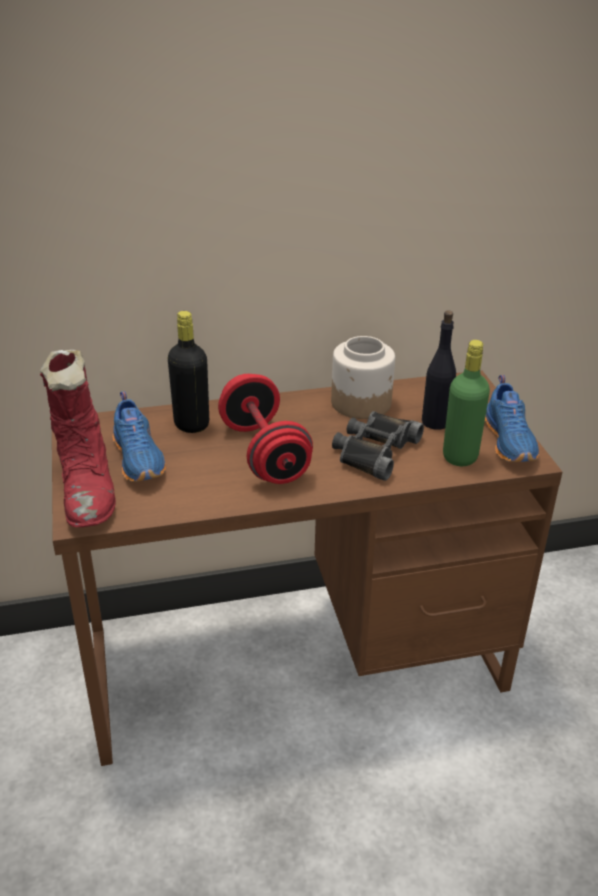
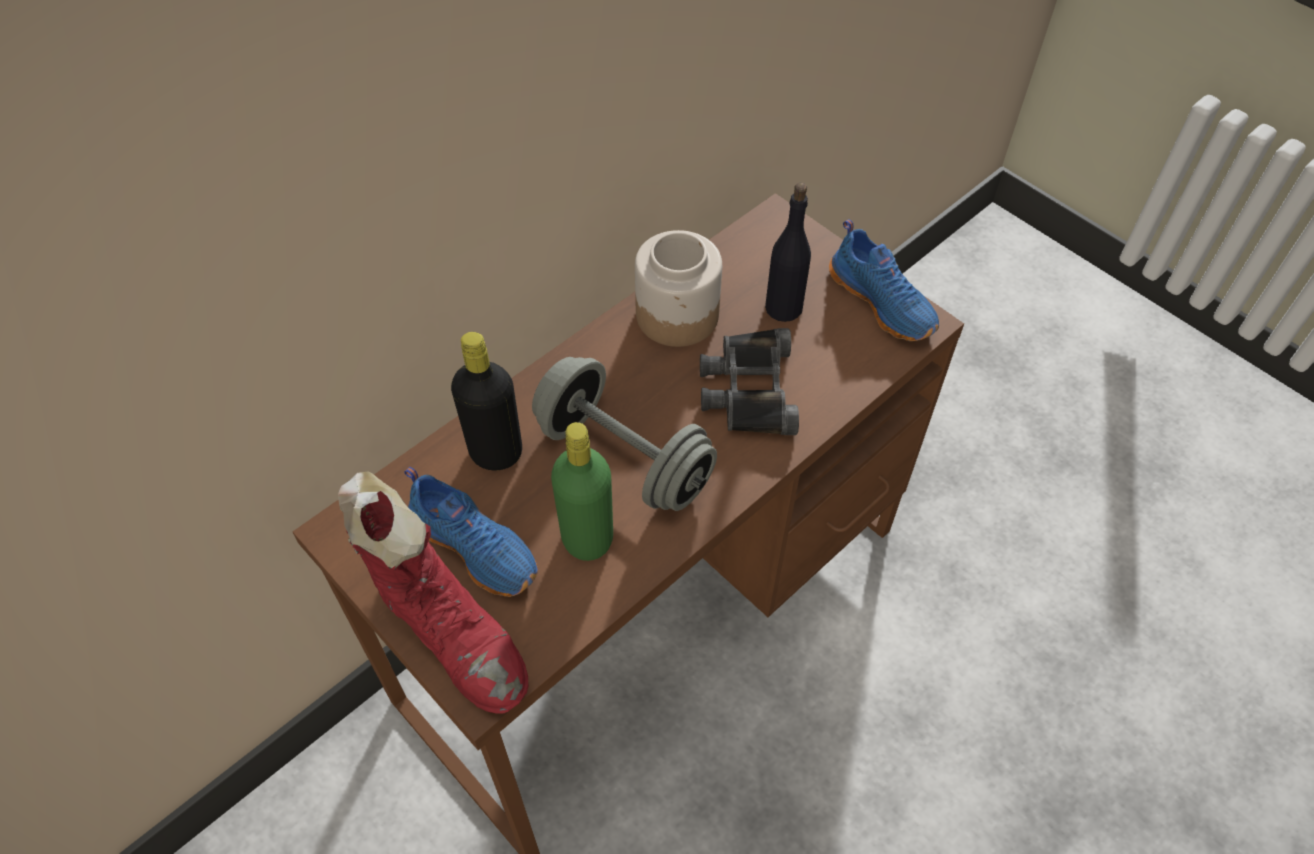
camera: 30 degrees left, 20 degrees up
red dumbbell [218,374,313,484] -> grey dumbbell [532,357,717,511]
green bottle [443,340,490,466] -> green bottle moved to [551,422,613,561]

